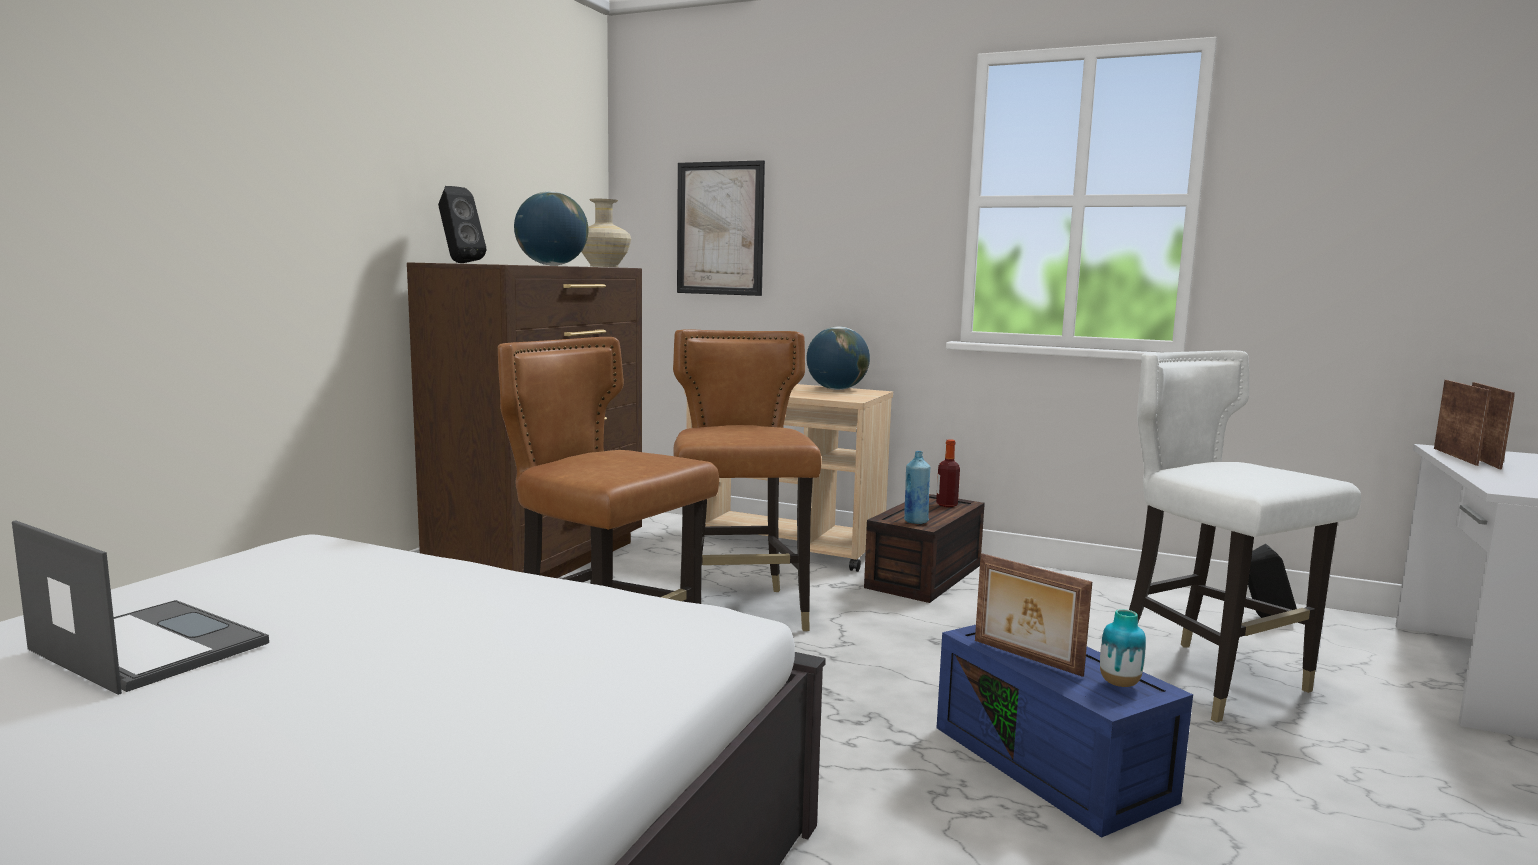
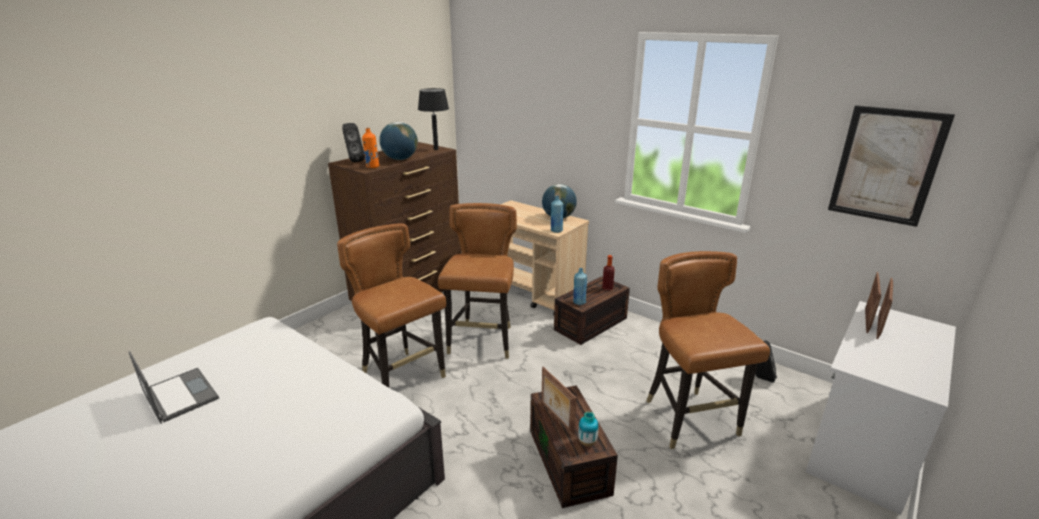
camera: 15 degrees right, 15 degrees up
beige vase [582,199,631,267] -> black table lamp [418,88,449,150]
picture [677,160,765,296] -> picture moved to [828,105,955,227]
blue storage box [937,625,1193,838] -> brown storage box [530,385,618,508]
white chair [1129,350,1361,722] -> brown chair [646,251,770,449]
none -> orange bottle [362,128,380,168]
none -> blue bottle [551,196,563,233]

